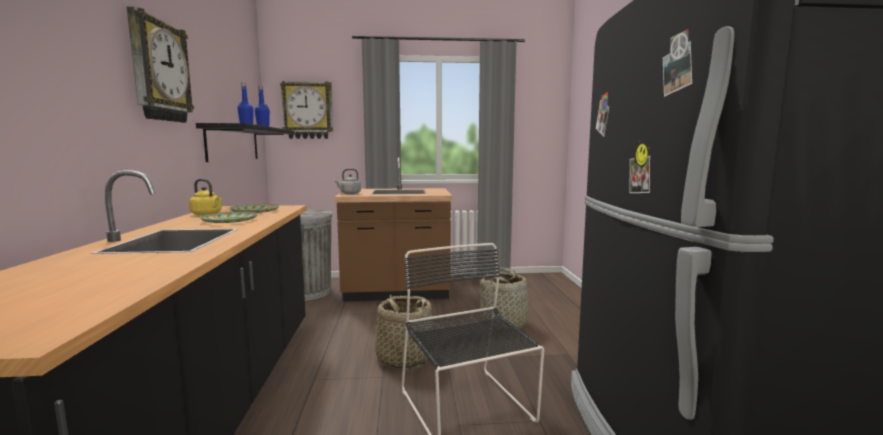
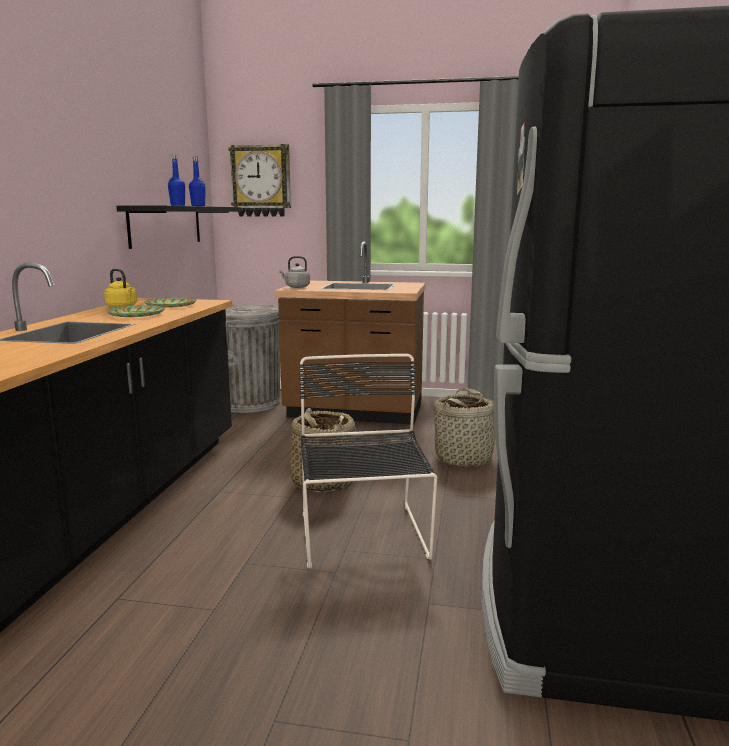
camera: 15 degrees right, 5 degrees up
wall clock [127,6,194,123] -> none

